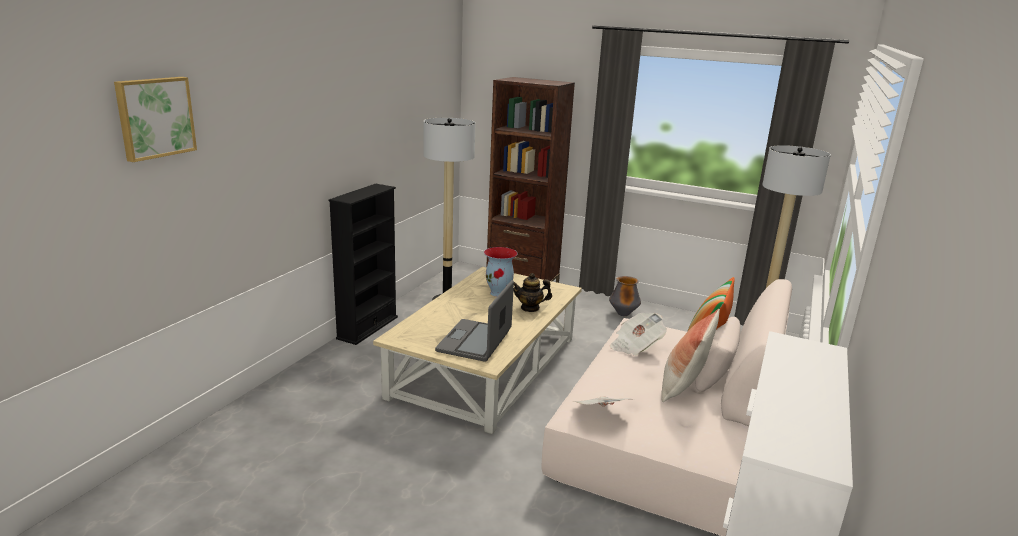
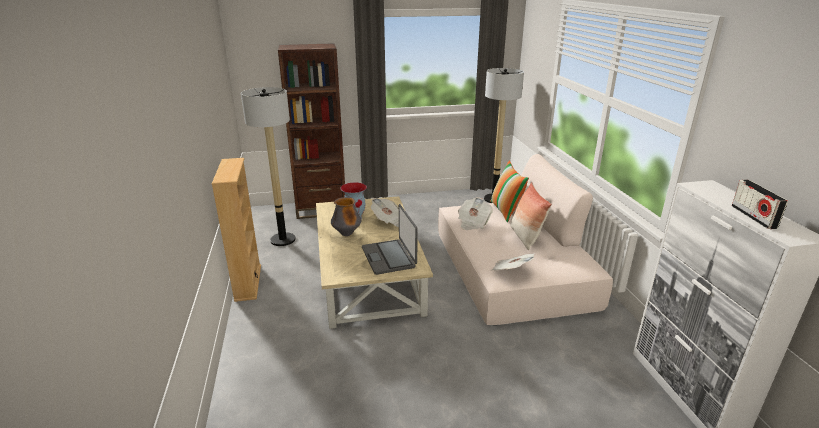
camera: 35 degrees left, 5 degrees up
picture [114,77,197,162] -> none
black bookcase [329,184,398,345] -> beige bookcase [212,158,261,302]
teapot [513,273,552,312] -> newspaper [371,198,399,227]
vase [609,276,641,316] -> vase moved to [331,197,361,236]
none -> radio [732,180,788,229]

